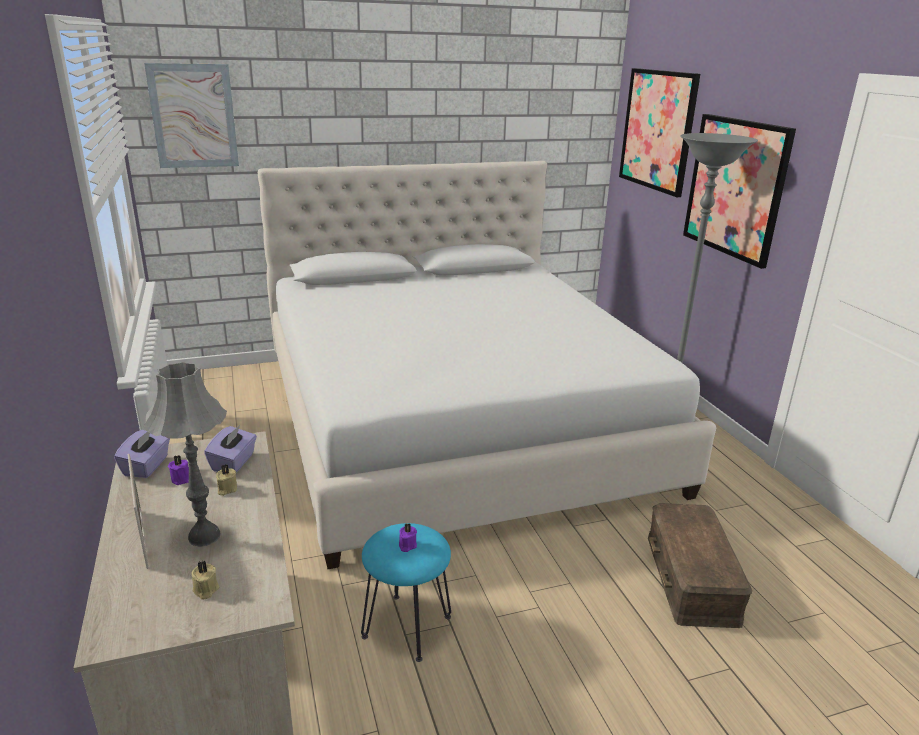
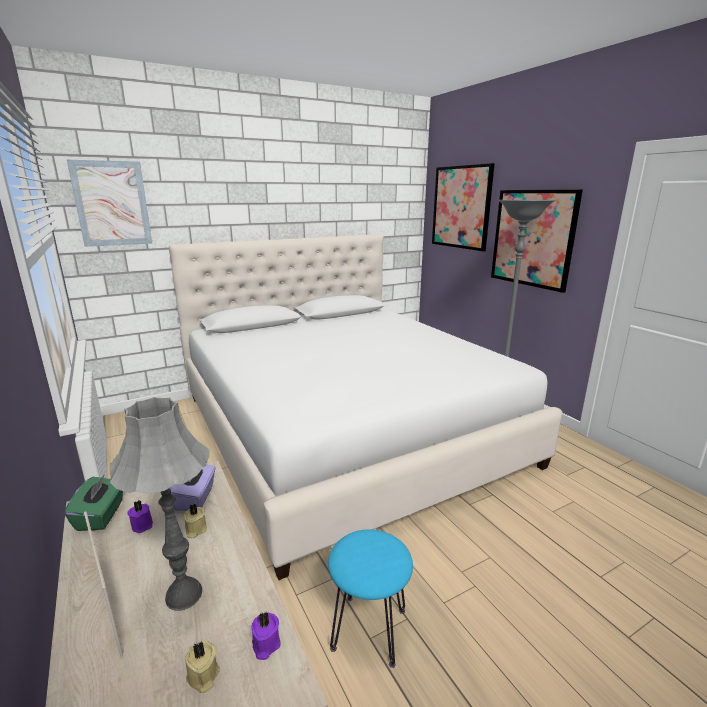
camera: 10 degrees left, 5 degrees down
purple tissue box [114,430,170,478] -> green tissue box [64,474,123,531]
purple candle [399,523,417,552] -> purple candle moved to [252,612,281,660]
brown storage box [648,503,752,628] -> none

